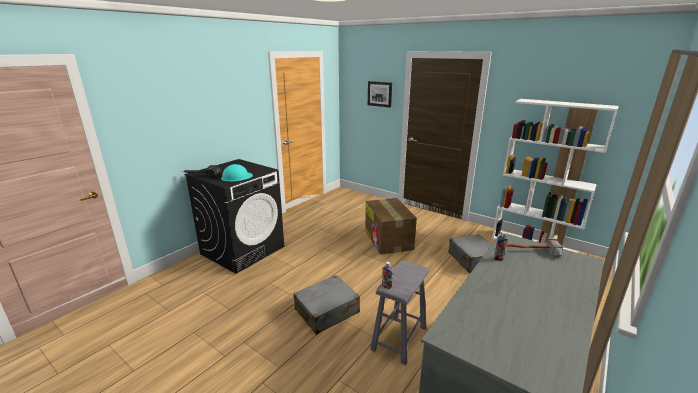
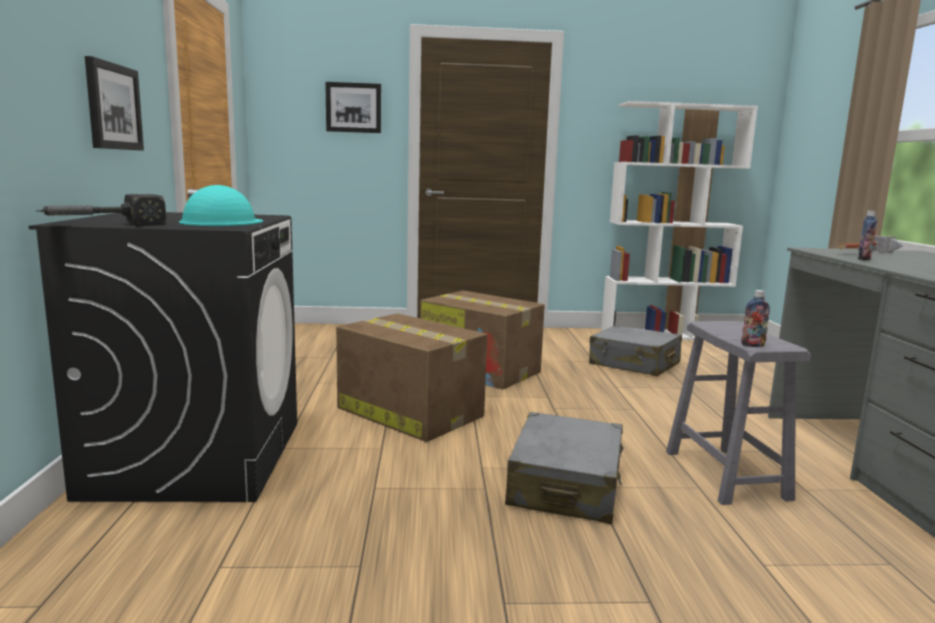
camera: 40 degrees left, 10 degrees down
none -> picture [85,56,144,151]
none -> cardboard box [336,313,487,442]

